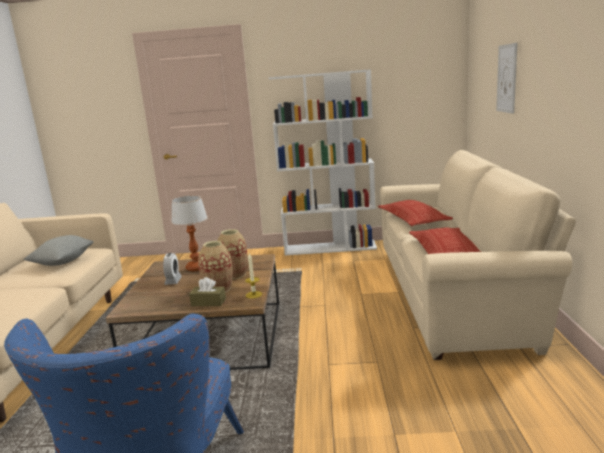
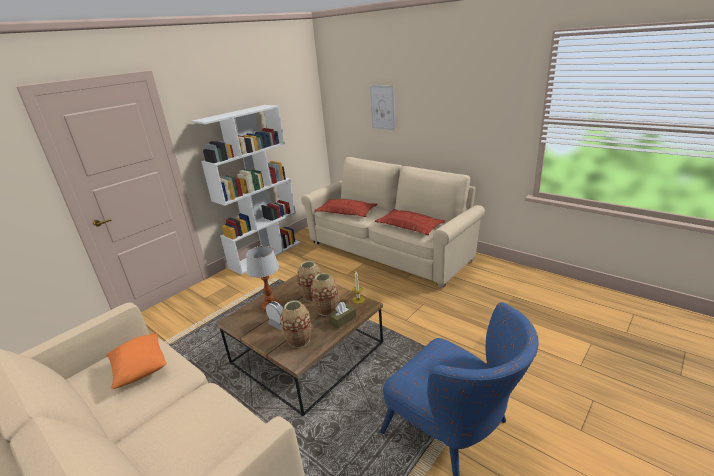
camera: 50 degrees left, 10 degrees up
grey pillow [24,235,94,266] -> orange pillow [106,333,167,389]
none -> vase [280,300,311,348]

